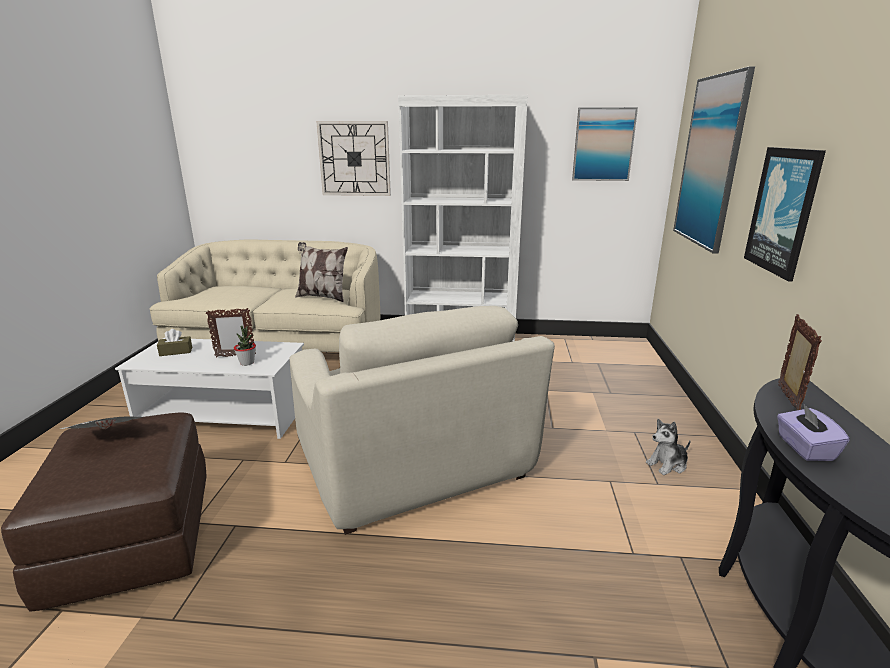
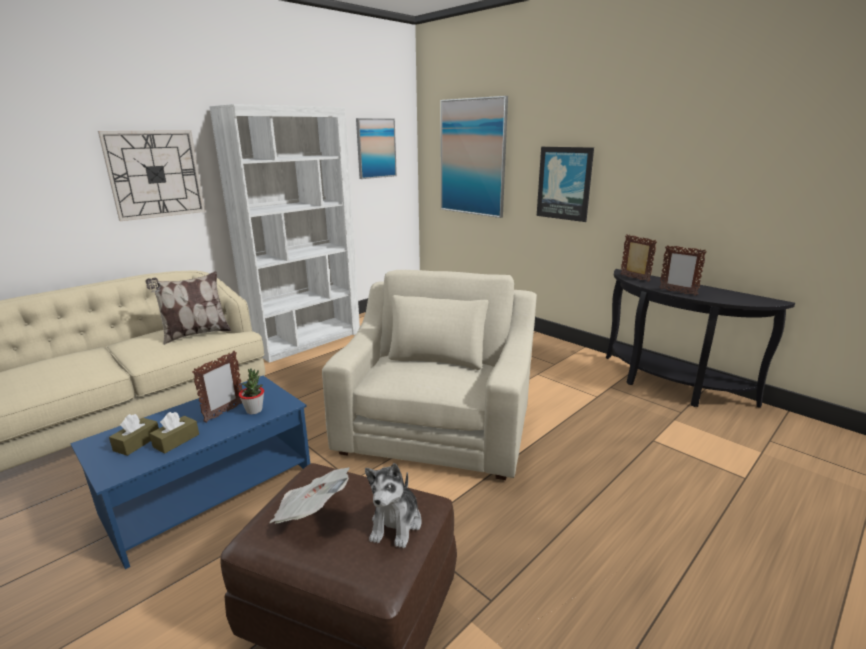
camera: 50 degrees left, 0 degrees up
white coffee table [115,338,304,439] -> blue coffee table [70,376,310,569]
beige armchair [289,306,555,535] -> beige armchair turned 90 degrees counterclockwise [322,270,537,480]
plush toy [646,419,690,475] -> plush toy moved to [365,463,422,548]
purple tissue box [777,403,850,461] -> picture frame [660,245,707,296]
none -> brown tissue box [149,412,199,453]

